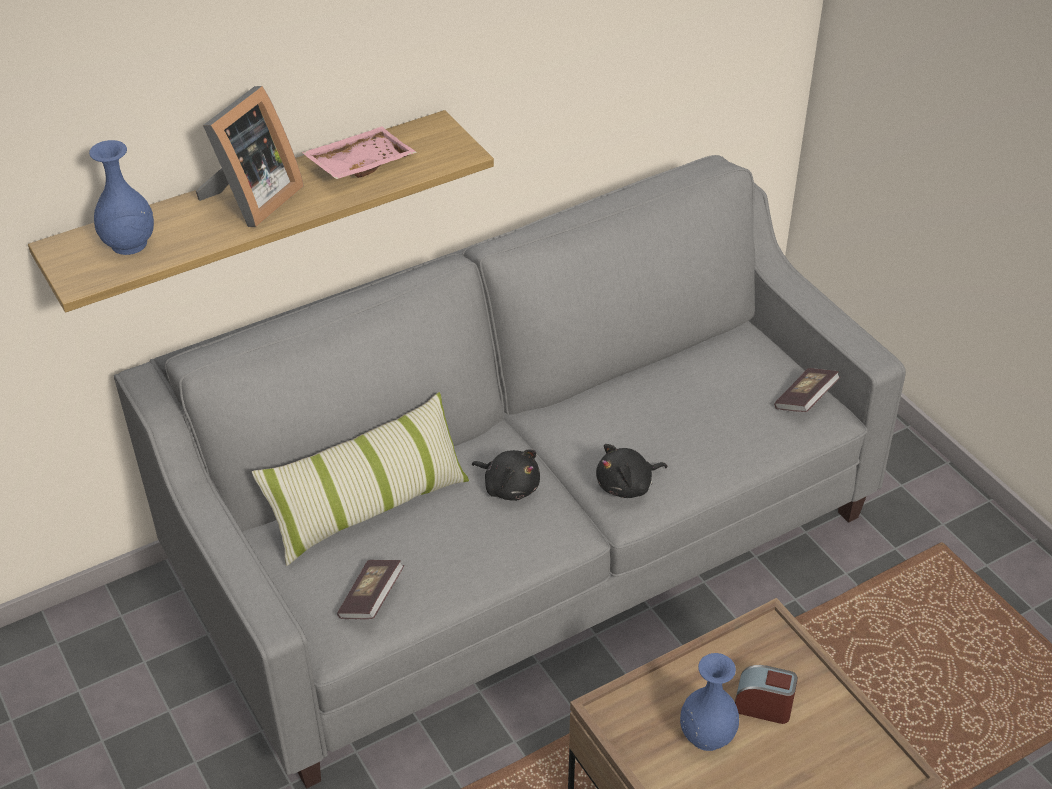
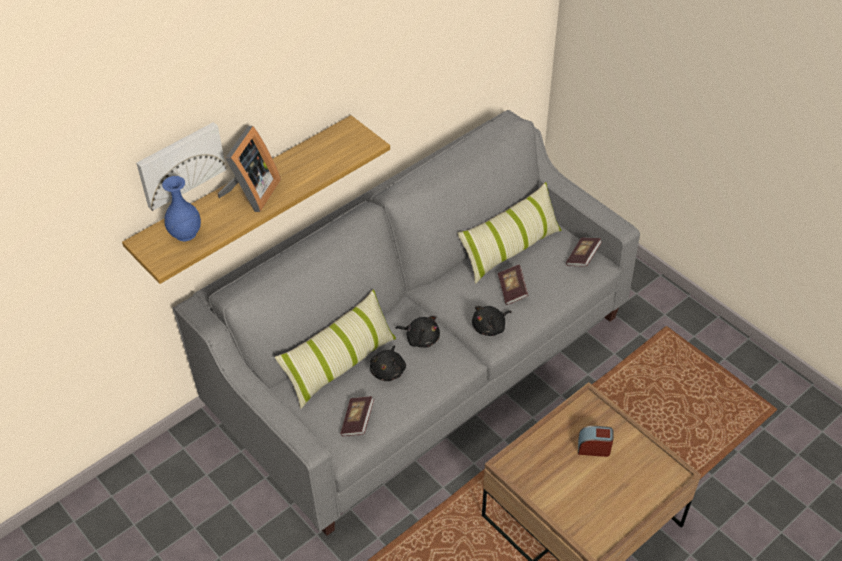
camera: 10 degrees left, 5 degrees up
pink tray [301,126,417,179] -> none
blue vase [680,653,739,751] -> none
none -> picture [136,122,226,211]
none -> black plush toy [370,346,406,381]
none -> pillow [457,182,561,284]
none -> book [498,265,528,305]

